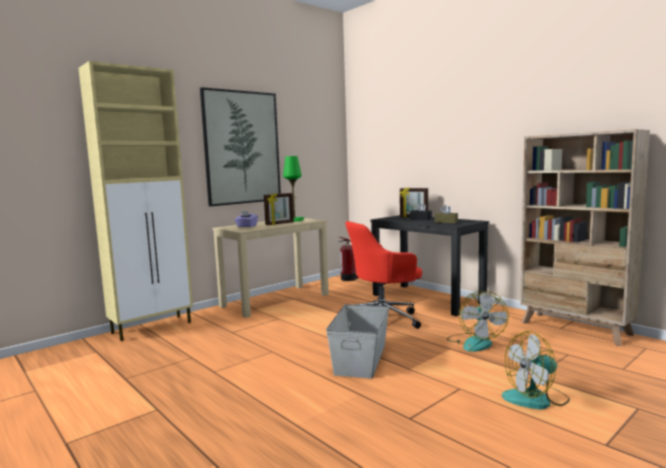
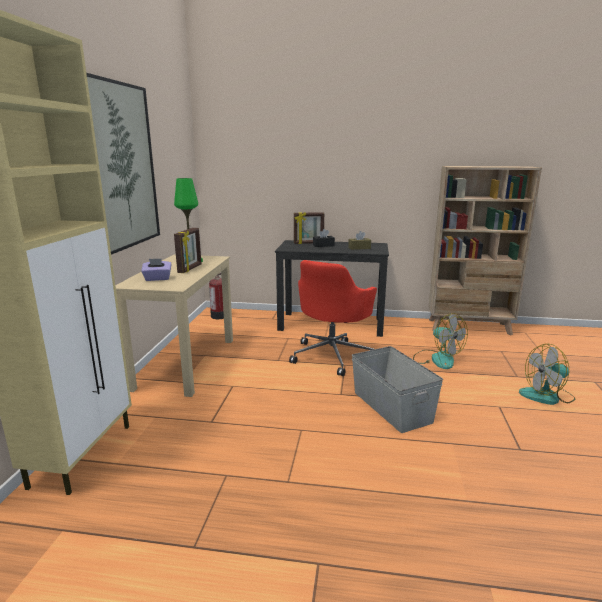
camera: 40 degrees left, 10 degrees up
fan [502,331,570,409] -> fan turned 45 degrees clockwise [519,344,575,405]

